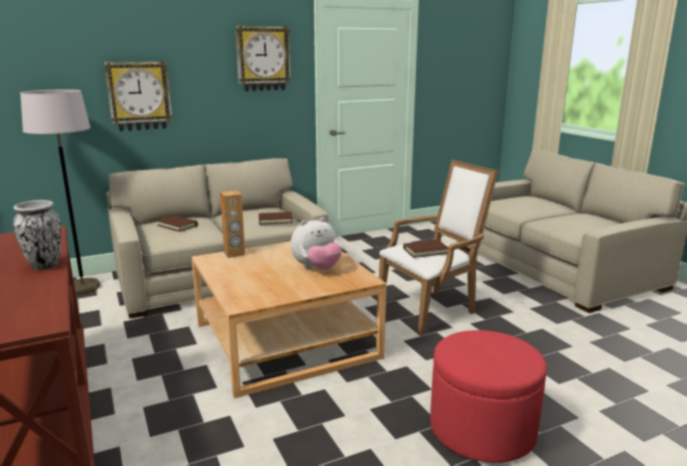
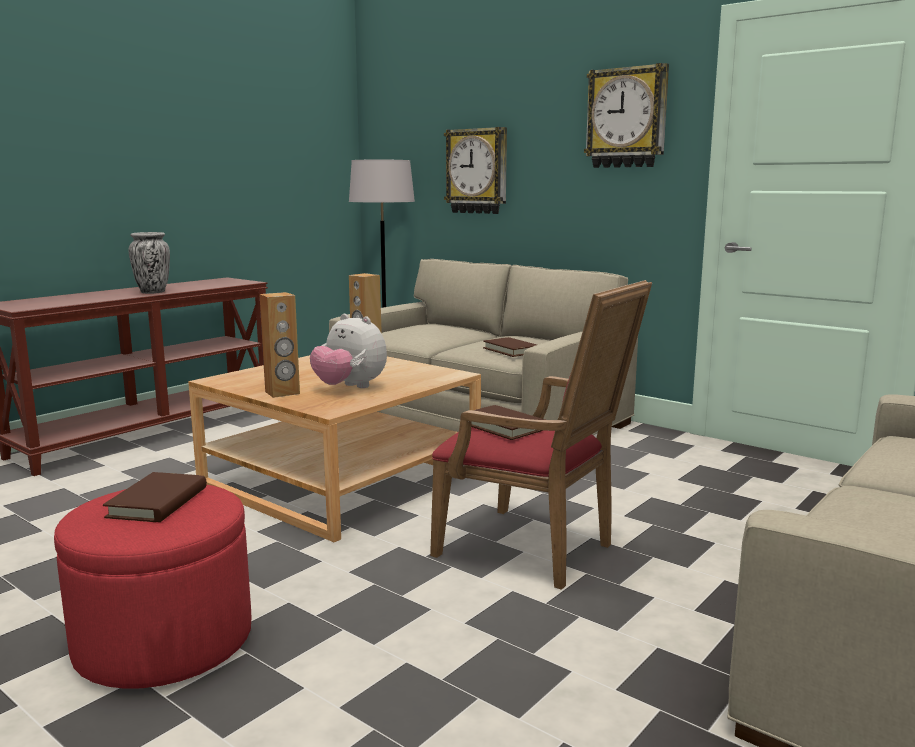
camera: 65 degrees right, 5 degrees down
brown book [156,215,198,232] -> brown book moved to [103,472,207,522]
white armchair [379,160,498,334] -> red armchair [430,280,652,590]
none -> brown speaker [259,292,300,398]

